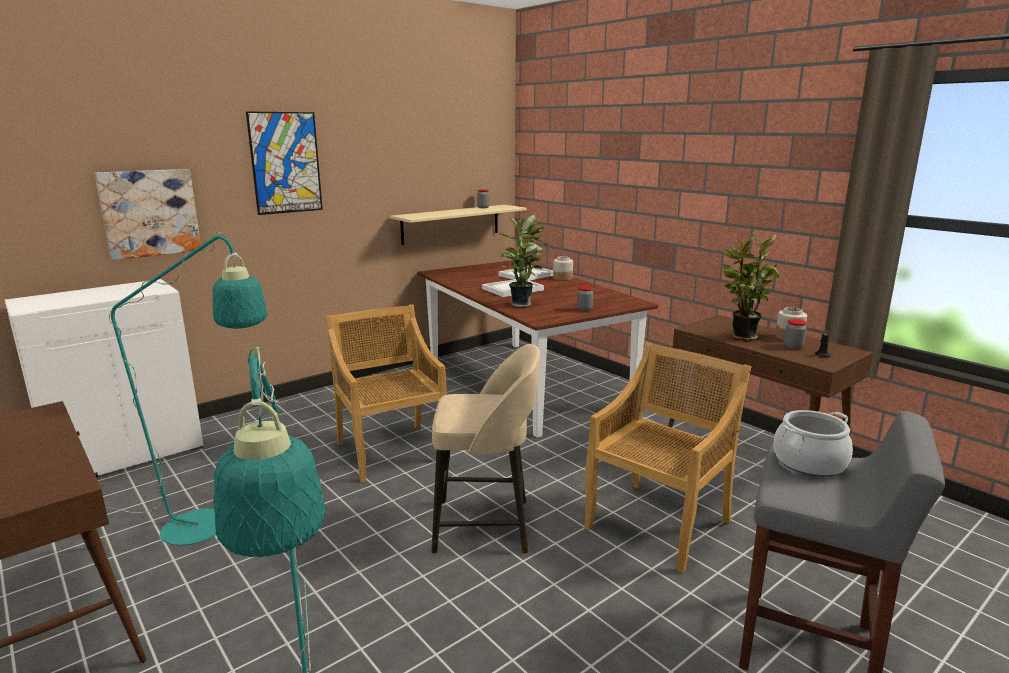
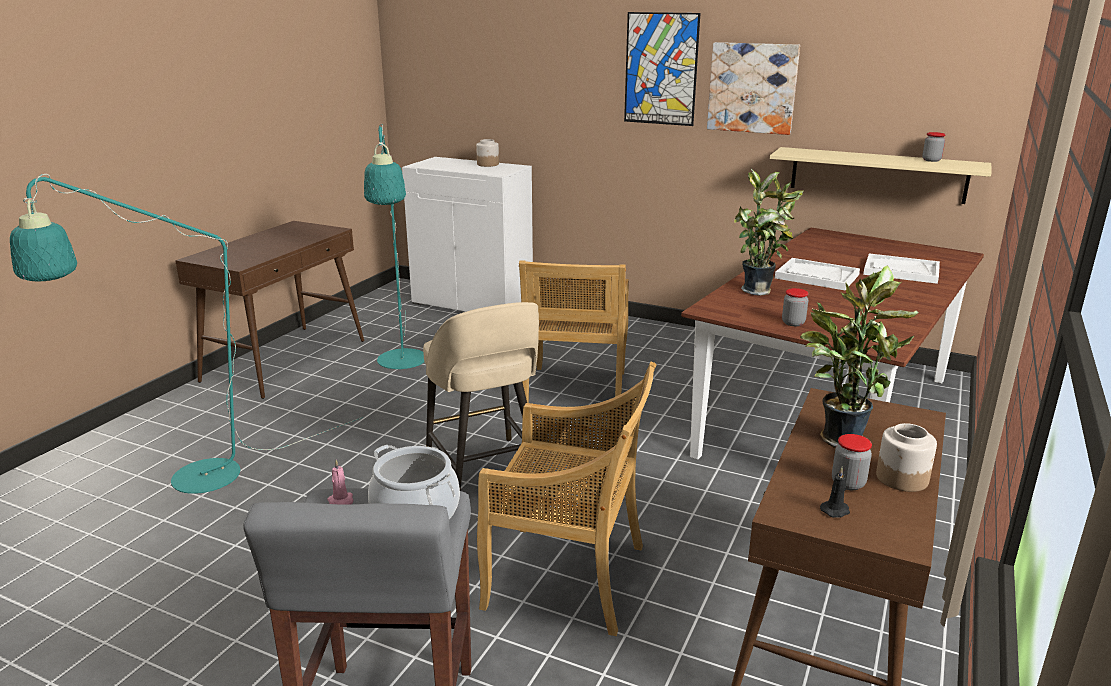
camera: 65 degrees right, 5 degrees up
picture [95,169,201,260] -> picture moved to [707,42,800,135]
beige chair [325,304,447,483] -> beige chair turned 150 degrees clockwise [519,260,629,403]
jar [553,256,573,281] -> jar moved to [476,139,499,167]
none -> pink candle [327,460,353,505]

